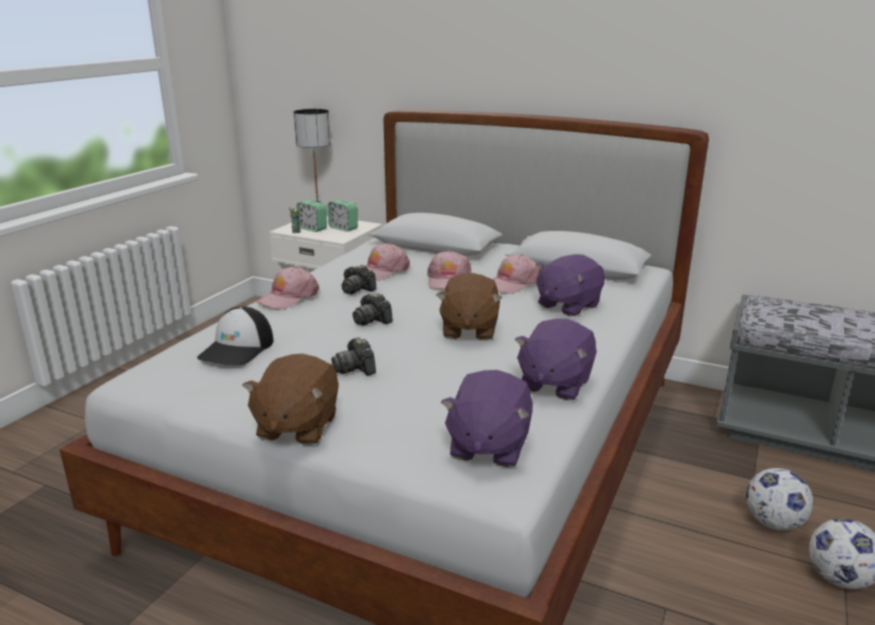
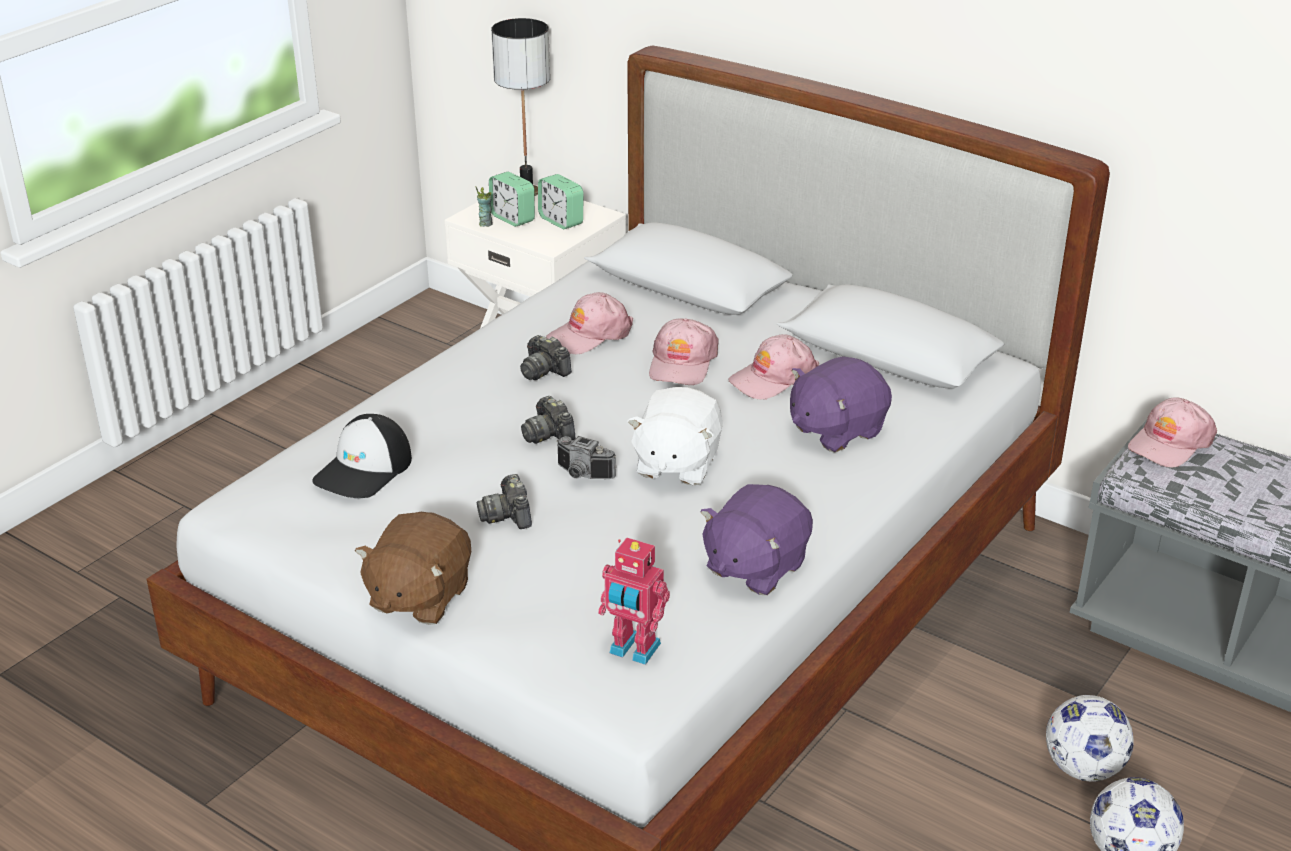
camera: 10 degrees right, 10 degrees up
pink cap [256,266,319,310] -> pink cap moved to [1128,397,1217,468]
brown plush toy [436,273,502,341] -> white plush toy [627,387,723,485]
purple plush toy [441,370,533,467] -> toy robot [598,538,670,665]
none -> camera [557,436,616,479]

